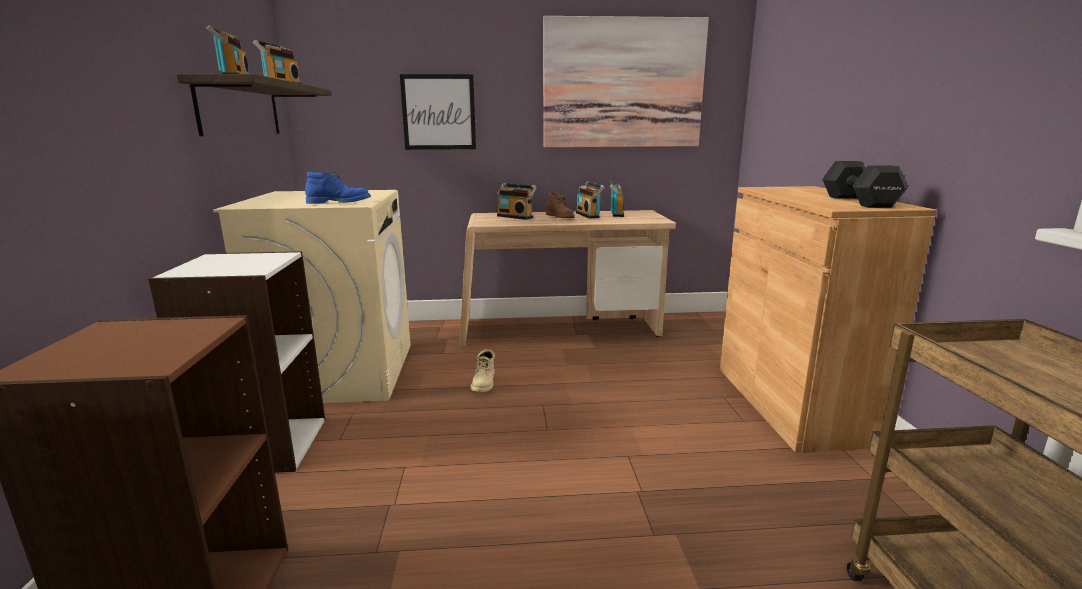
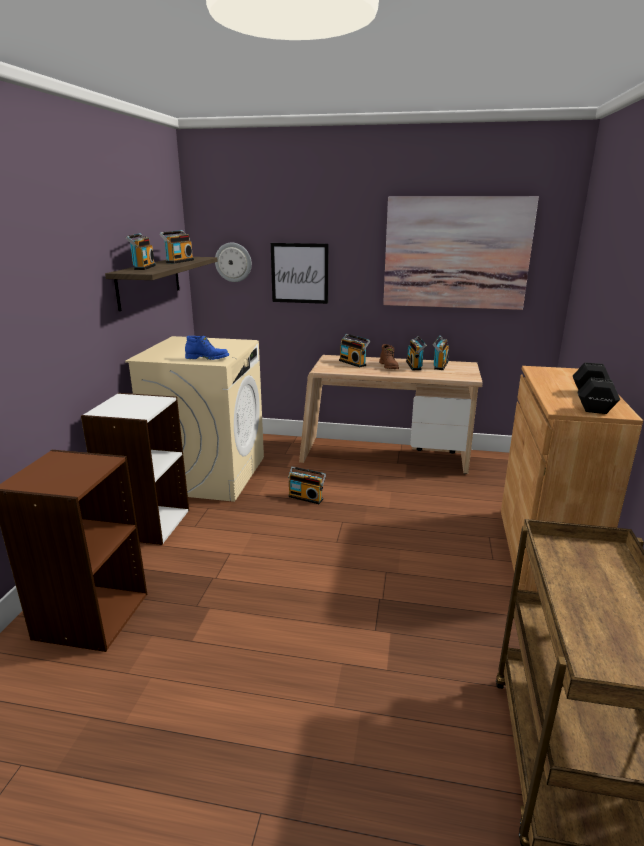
camera: 15 degrees right, 5 degrees up
beige boot [471,349,495,392] -> radio [288,466,326,504]
none -> wall clock [215,242,252,282]

